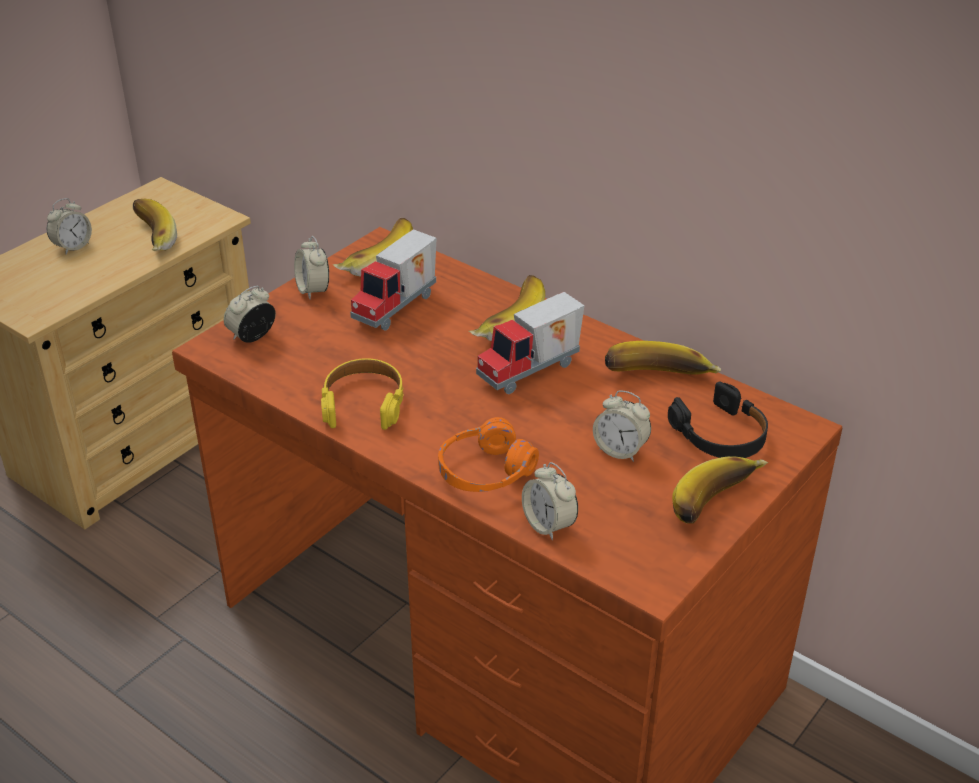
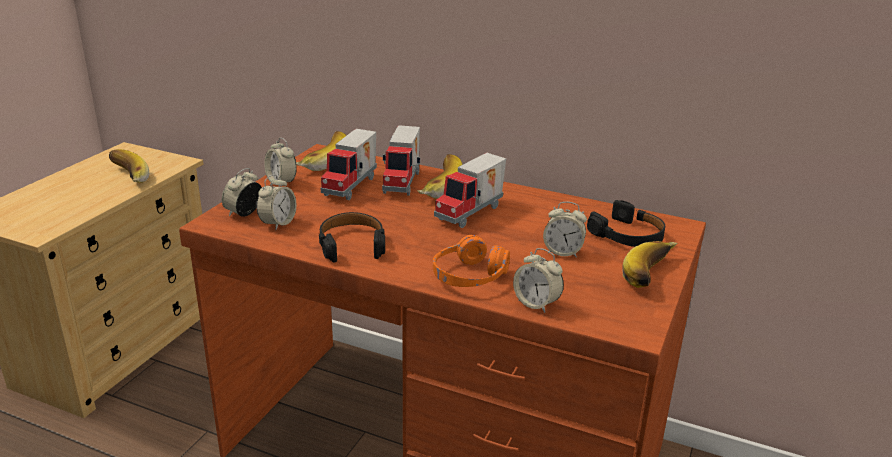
camera: 15 degrees left, 10 degrees down
alarm clock [47,198,92,254] -> alarm clock moved to [256,174,296,230]
yellow headphones [321,358,404,430] -> black headphones [319,212,385,263]
banana [605,341,721,375] -> none
none -> toy truck [382,125,420,196]

